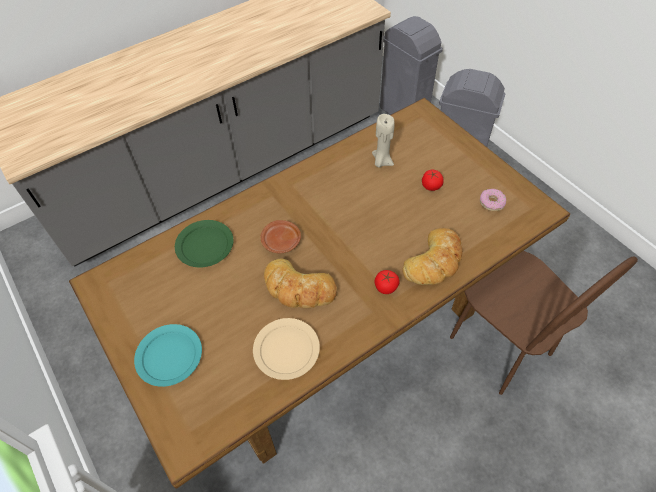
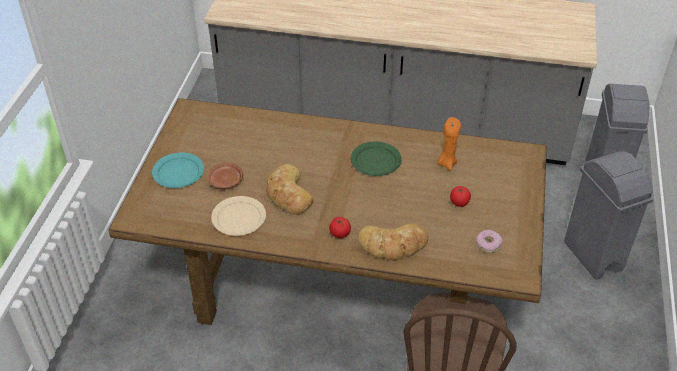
camera: 45 degrees right, 10 degrees down
green plate [175,220,234,267] -> green plate moved to [351,141,402,176]
brown plate [261,220,301,254] -> brown plate moved to [207,163,243,188]
beige candle [372,114,394,168] -> orange candle [437,117,461,171]

